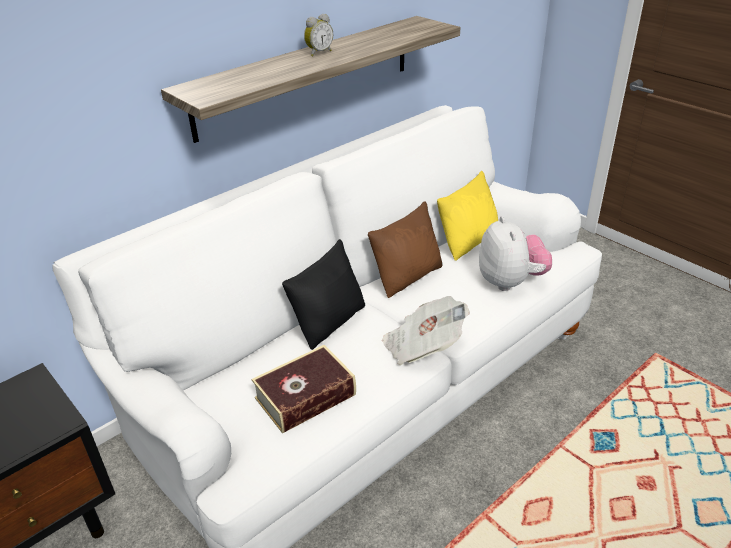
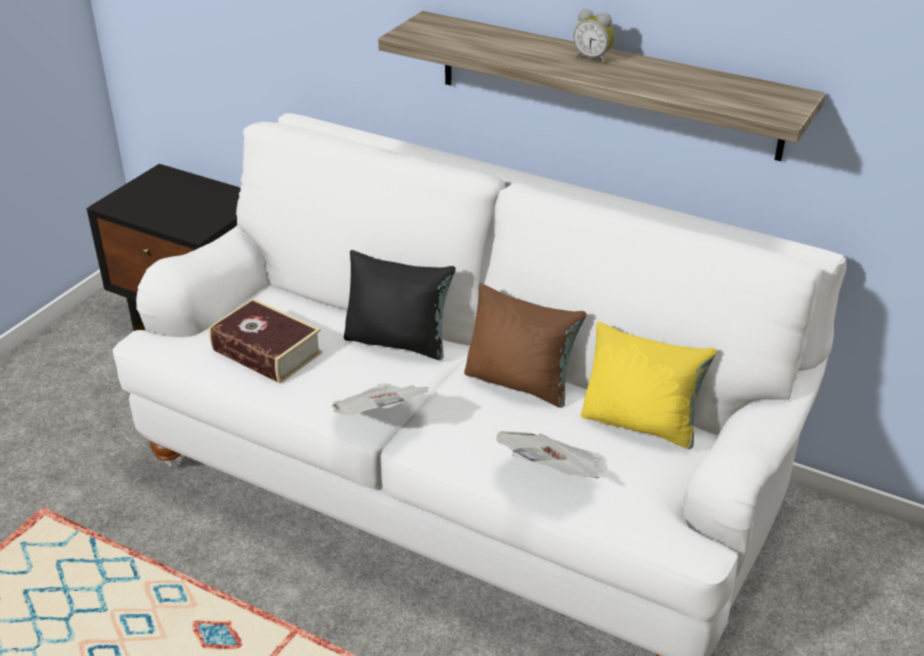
camera: 70 degrees right, 0 degrees up
plush toy [479,216,552,291] -> newspaper [496,431,603,479]

